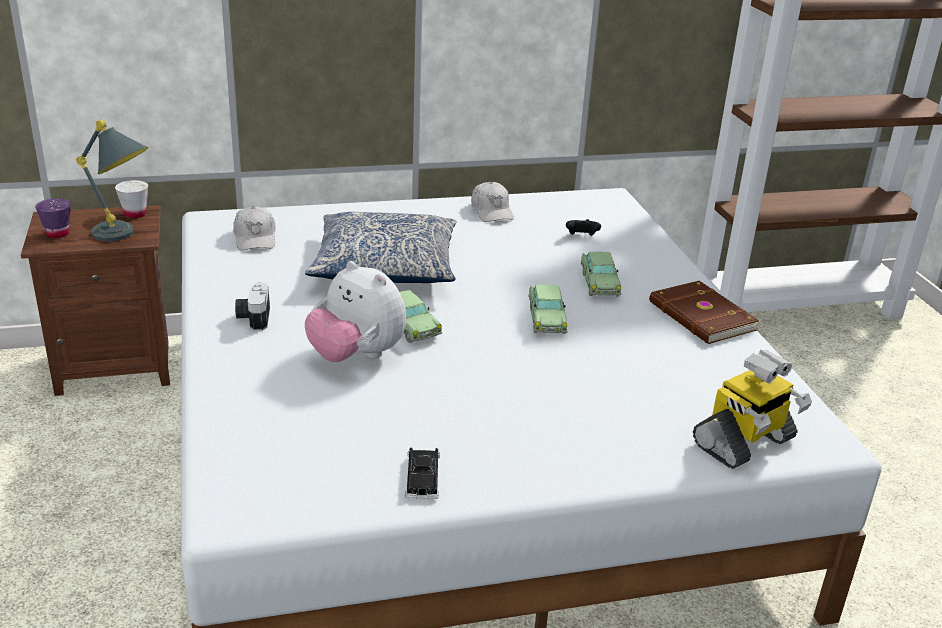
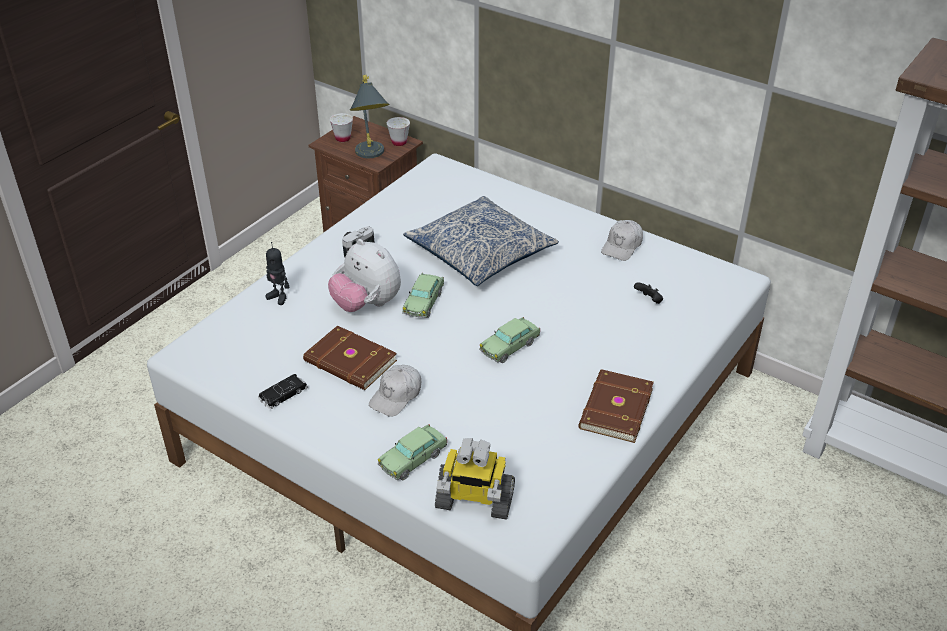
camera: 50 degrees right, 10 degrees up
purple cup [35,198,71,238] -> white cup [330,113,353,142]
white cap [233,206,276,250] -> white cap moved to [369,365,421,417]
plush toy [305,261,406,362] -> plush toy turned 45 degrees counterclockwise [328,239,401,312]
toy car [581,252,621,297] -> toy car moved to [378,424,447,480]
none -> toy robot [265,242,289,305]
none -> brown book [303,325,397,390]

